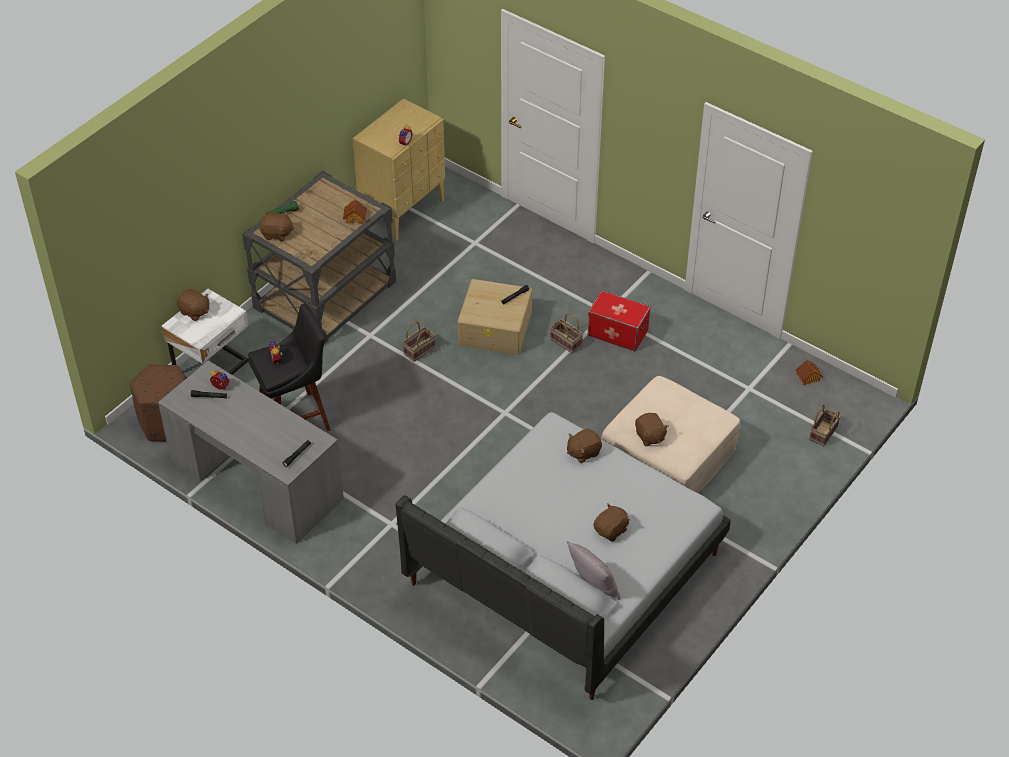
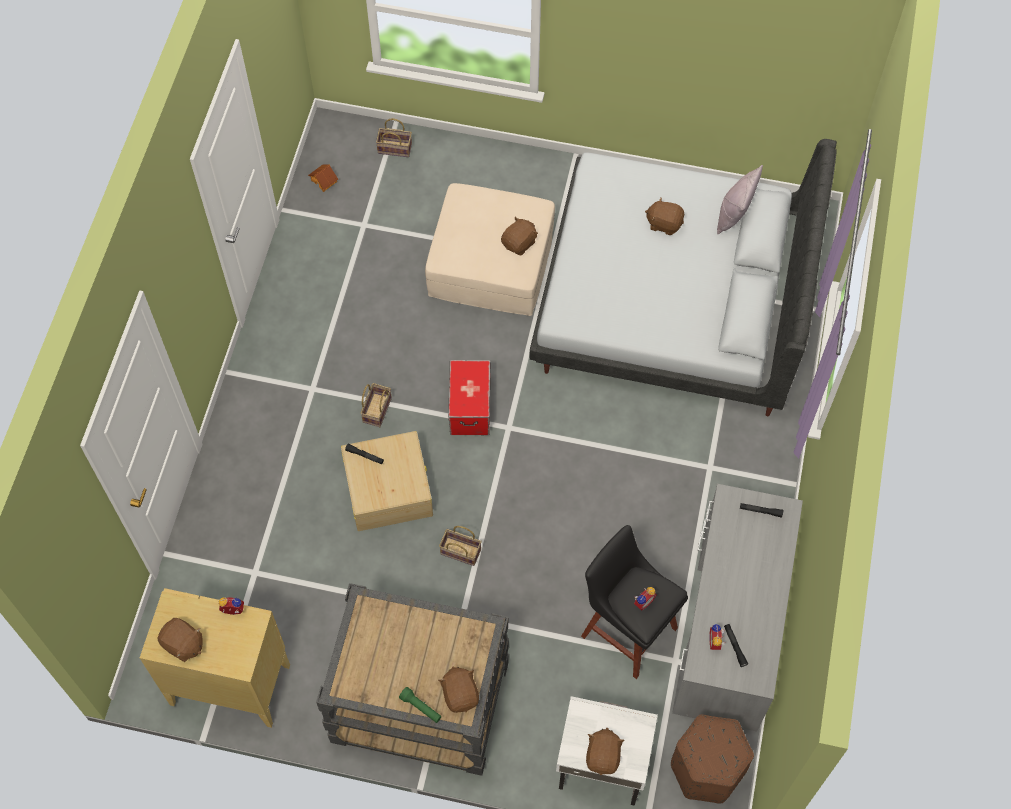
camera: 115 degrees left, 15 degrees up
toy house [343,199,367,224] -> none
brown plush toy [567,429,602,463] -> brown plush toy moved to [157,618,203,662]
storage box [588,290,651,352] -> storage box moved to [448,360,490,435]

